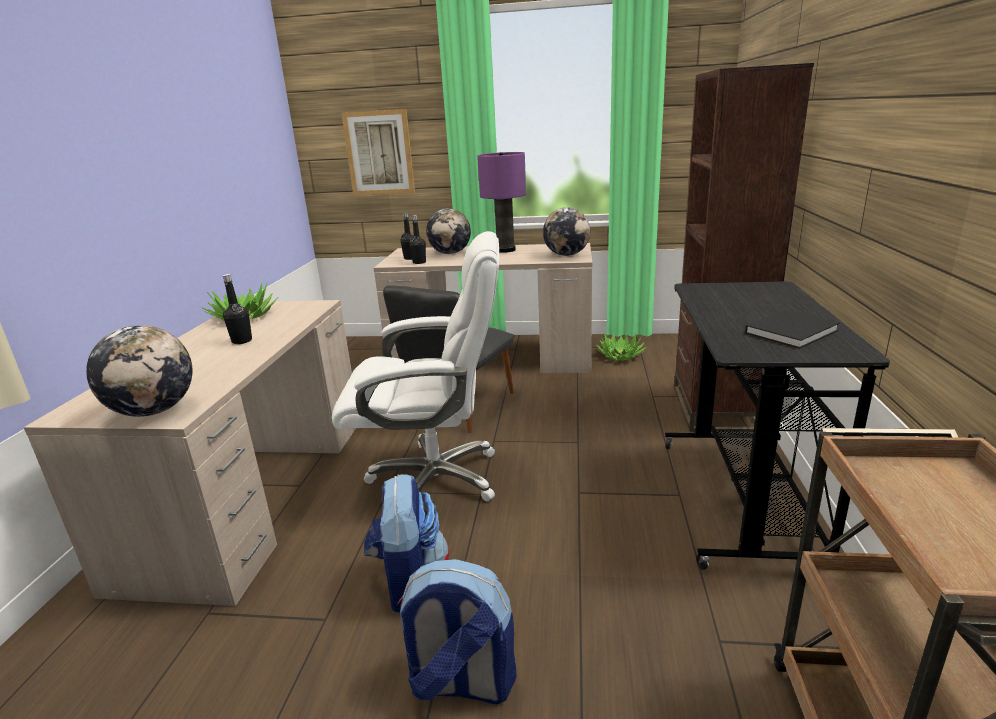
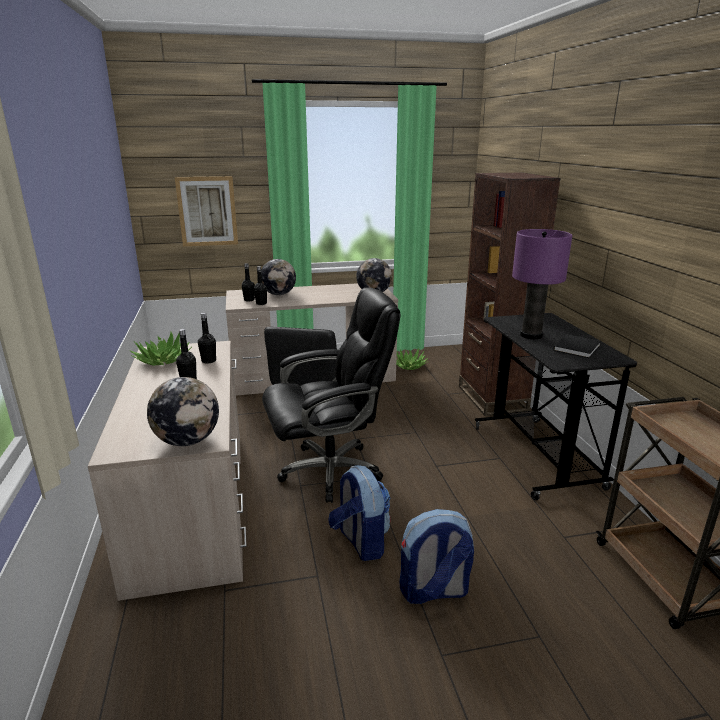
camera: 20 degrees left, 0 degrees up
white office chair [332,231,499,501] -> black office chair [262,287,400,503]
purple table lamp [477,152,526,253] -> purple table lamp moved to [512,229,572,339]
none -> black bottle [198,313,216,364]

